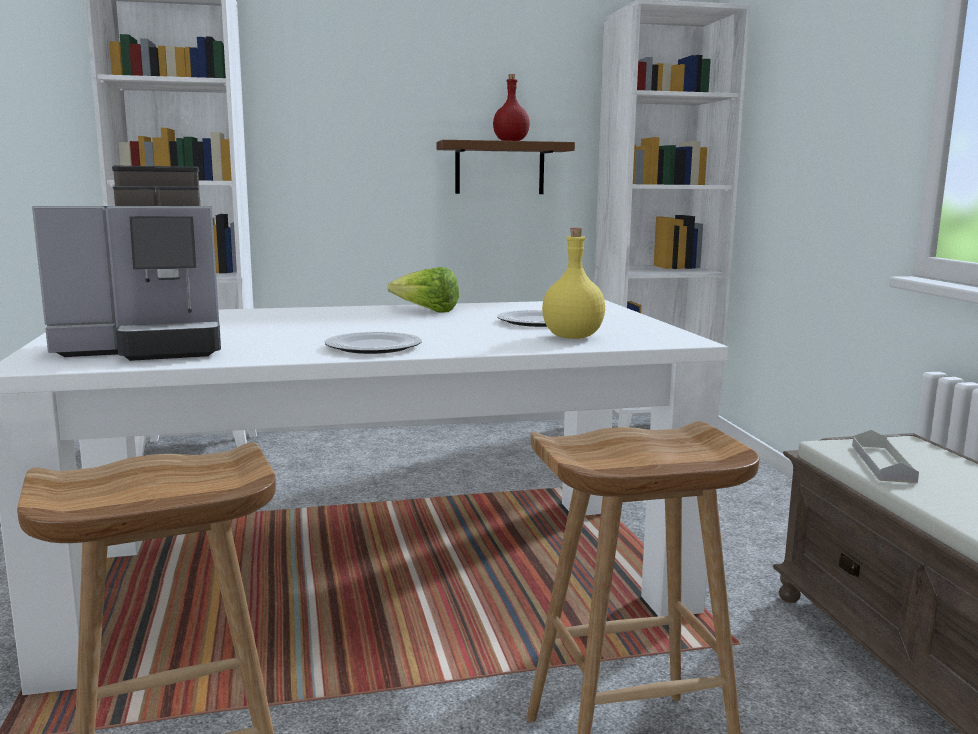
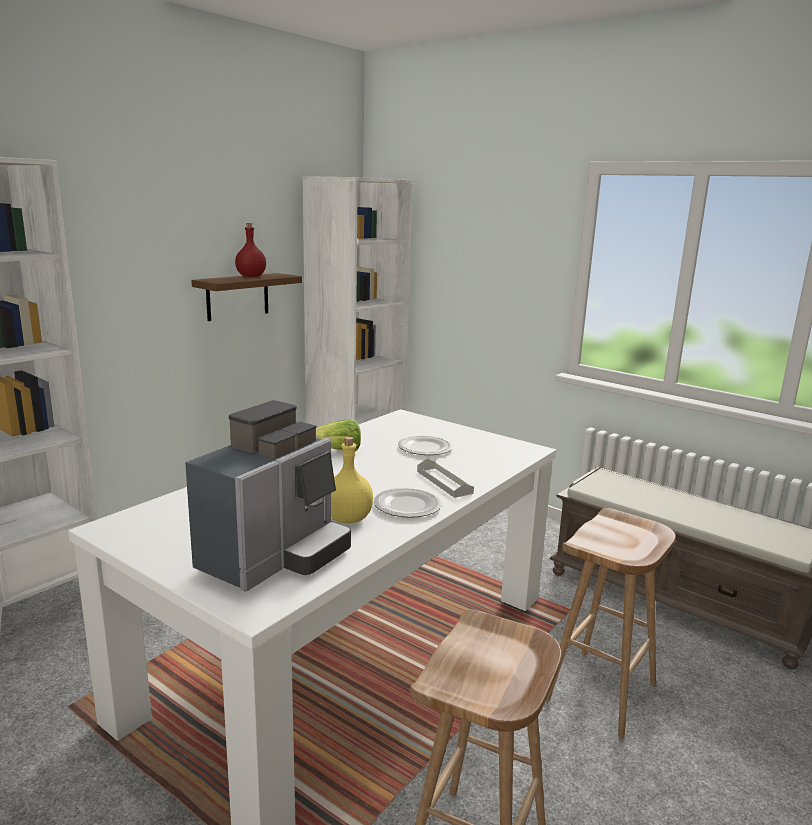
camera: 40 degrees left, 5 degrees up
yellow bottle [542,228,605,339] -> yellow bottle moved to [331,437,373,523]
grey tray [852,430,919,483] -> grey tray moved to [417,459,474,498]

